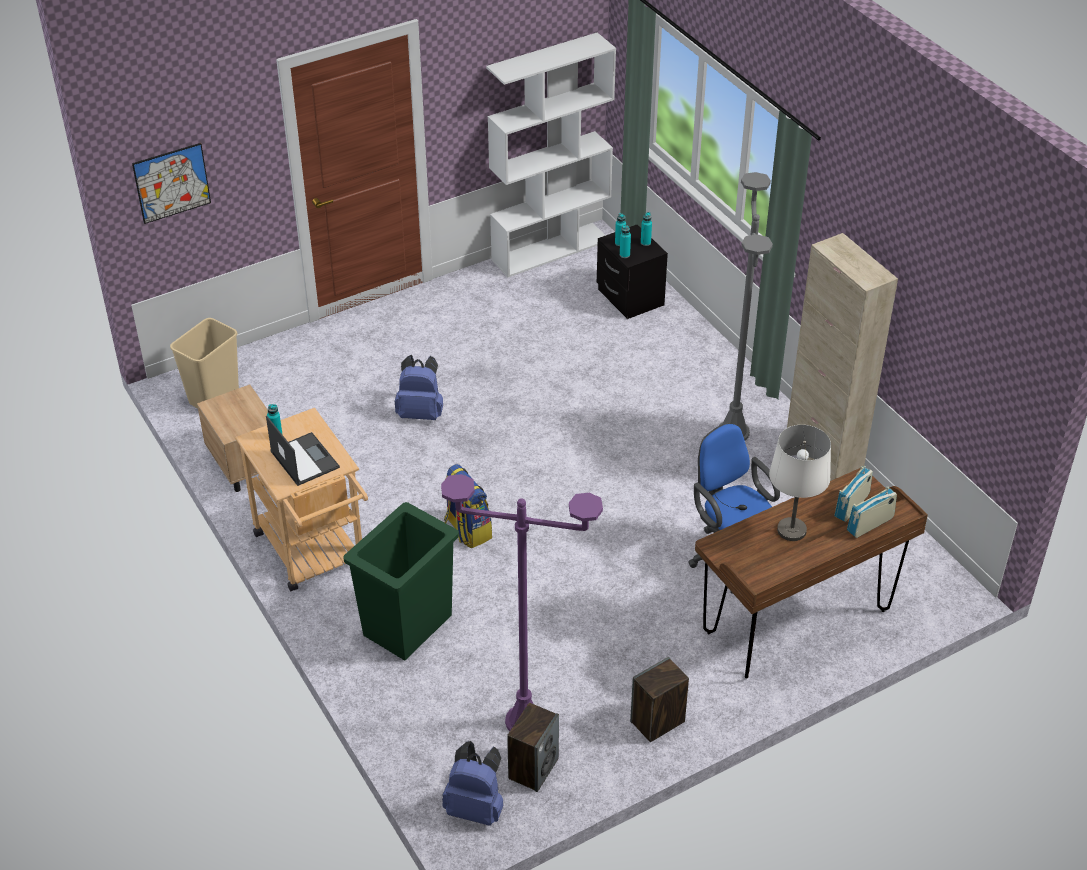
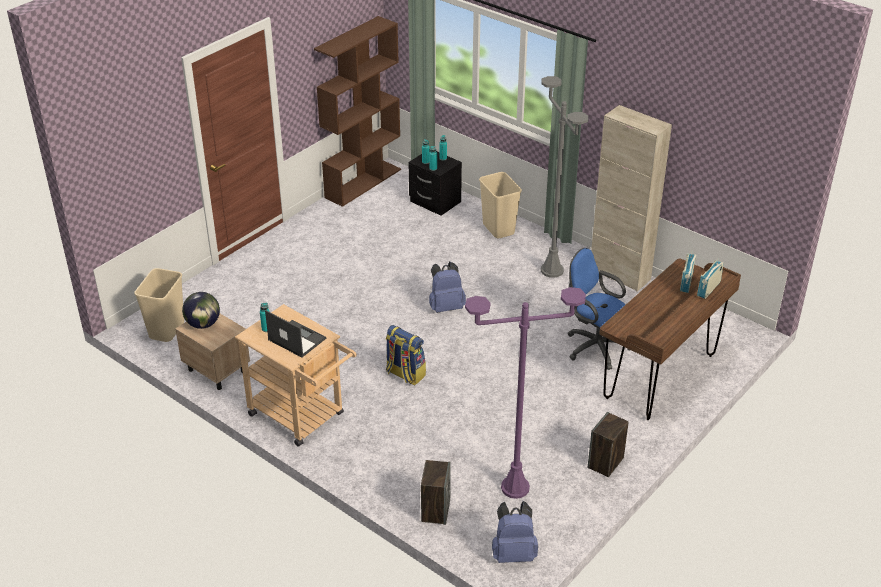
camera: 20 degrees left, 5 degrees down
picture [132,143,211,224] -> none
green trash can [343,502,459,660] -> none
blue backpack [395,355,443,420] -> blue backpack moved to [429,261,466,313]
white bookcase [486,32,616,277] -> brown bookcase [314,16,401,207]
speaker [507,703,559,792] -> speaker moved to [421,460,451,525]
white table lamp [769,425,831,541] -> none
none -> globe [182,292,220,329]
none -> beige trash can [479,172,522,238]

